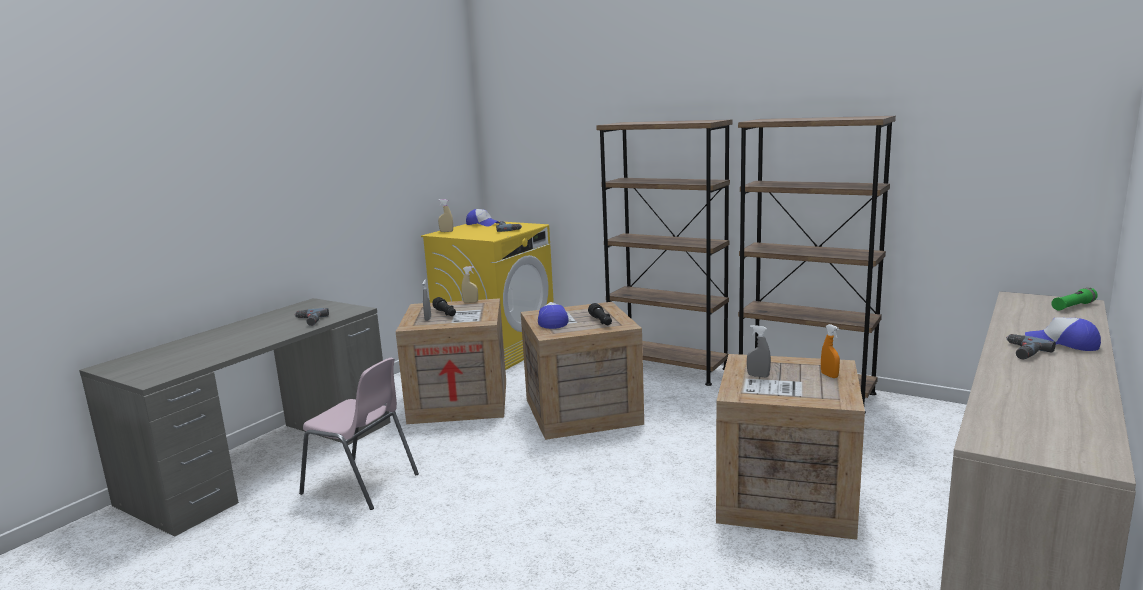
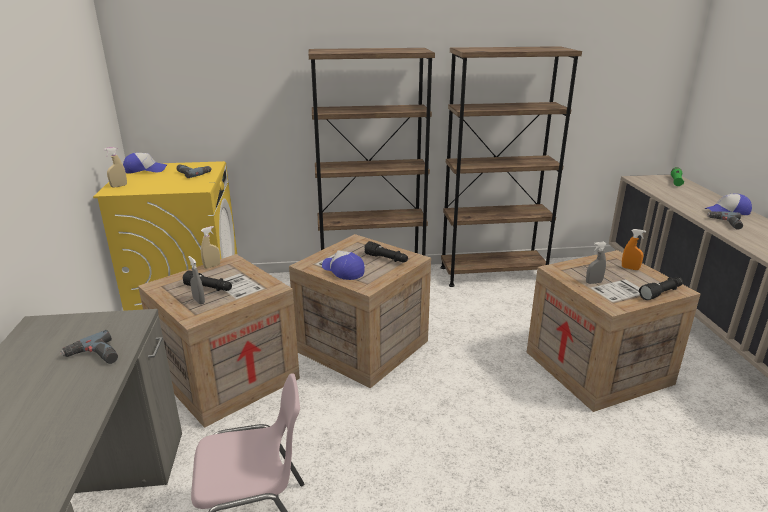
camera: 40 degrees left, 10 degrees up
none -> black flashlight [639,277,683,300]

